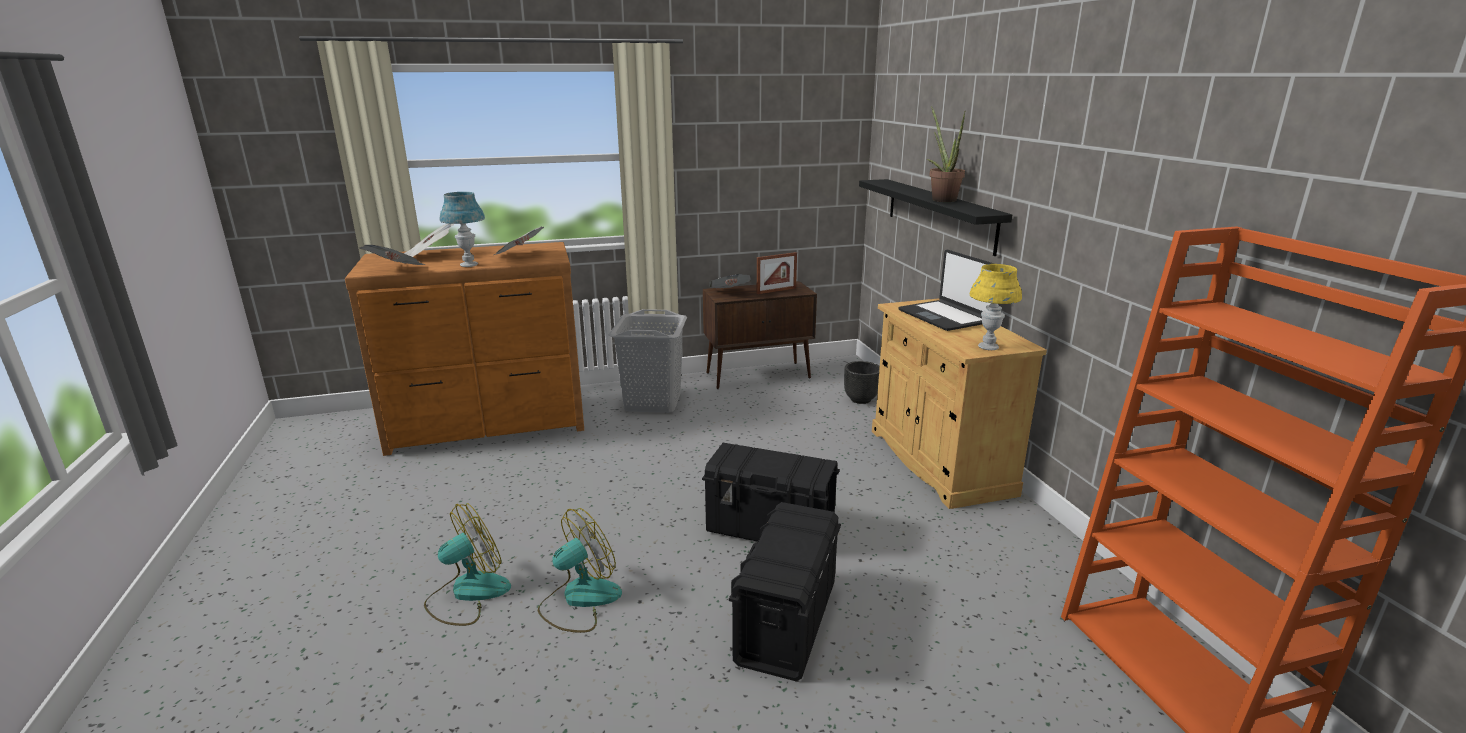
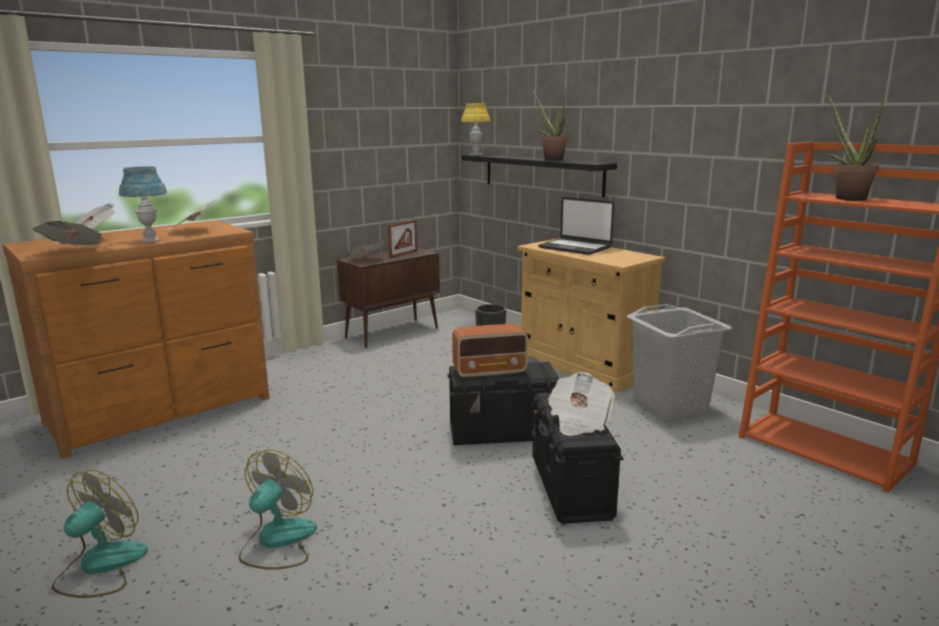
camera: 25 degrees left, 5 degrees down
fan [538,508,622,633] -> fan moved to [52,470,148,598]
grey laundry basket [609,309,687,413] -> grey laundry basket moved to [626,304,732,421]
yellow table lamp [970,264,1022,350] -> yellow table lamp moved to [461,103,491,155]
none -> radio [452,324,528,379]
none -> newspaper [548,372,615,436]
none -> potted plant [824,94,885,201]

